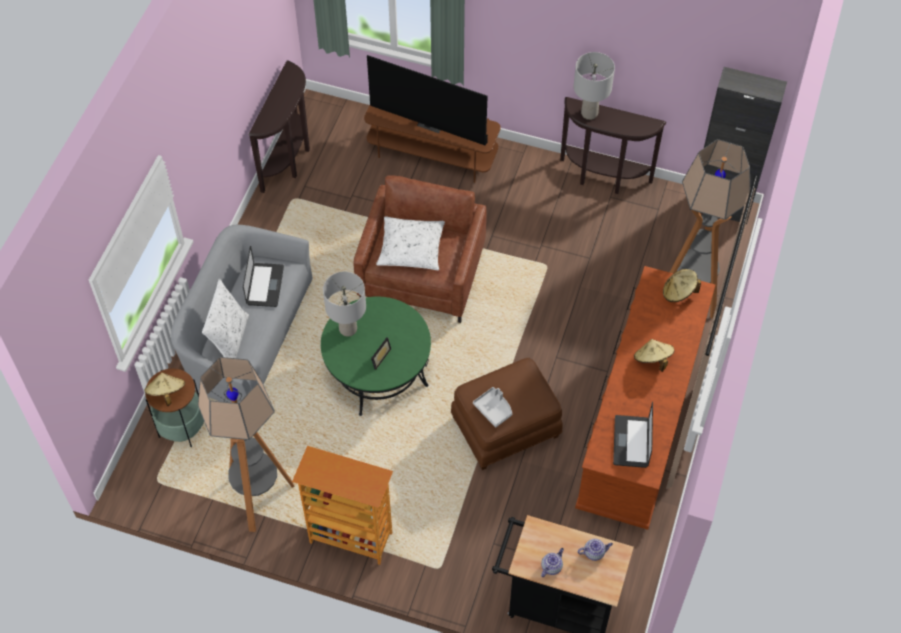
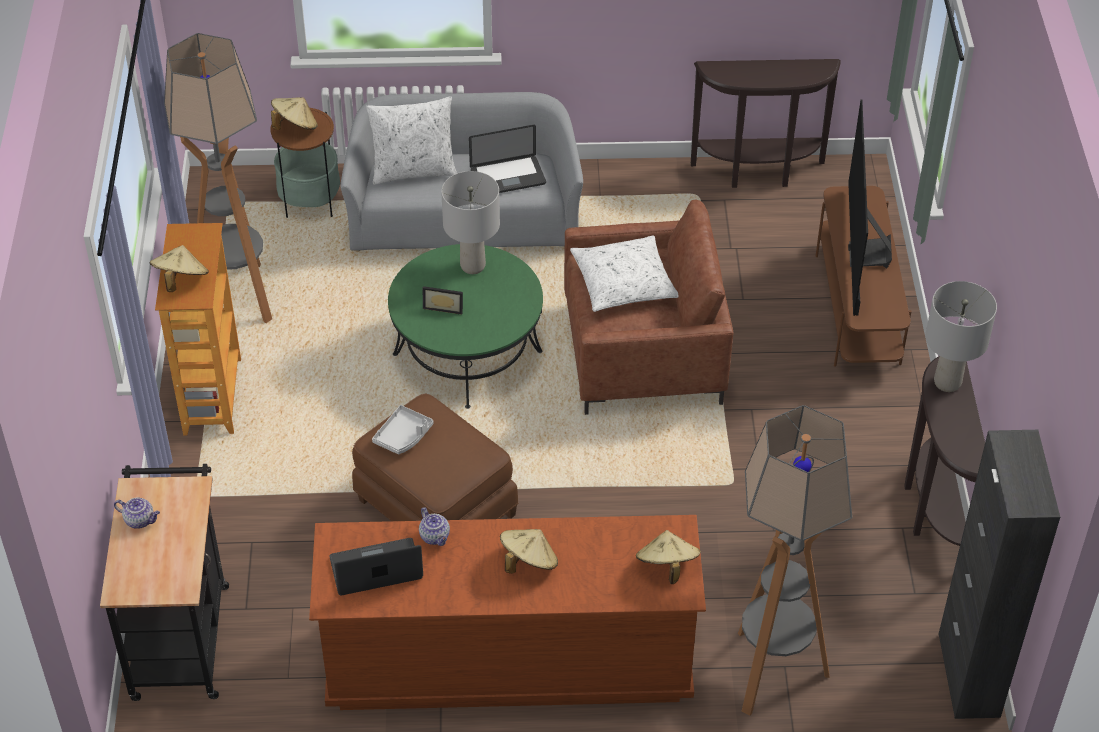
camera: 70 degrees right, 10 degrees down
teapot [578,539,613,561] -> teapot moved to [419,507,450,546]
none -> beige hat [150,245,209,292]

